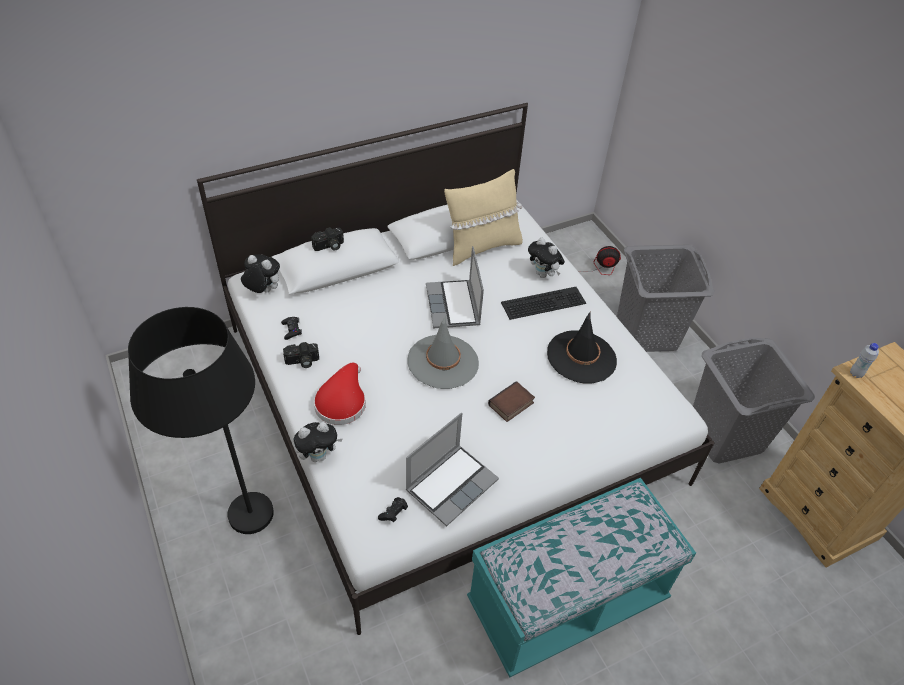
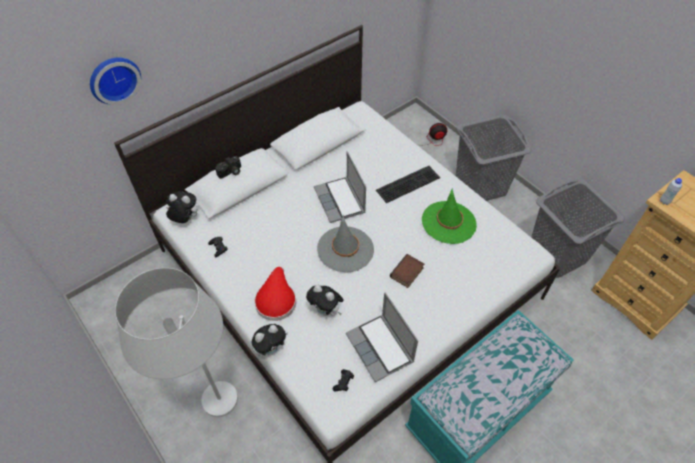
camera: 10 degrees left, 5 degrees up
black floor lamp [128,307,274,534] -> white floor lamp [115,268,238,417]
camera [283,342,319,368] -> none
laptop [406,413,499,526] -> laptop turned 120 degrees clockwise [346,293,418,382]
beige pillow [444,169,523,266] -> none
plush toy [528,238,565,278] -> plush toy moved to [306,285,344,316]
black hat [547,312,617,384] -> green hat [422,189,477,244]
none -> wall clock [90,57,141,105]

